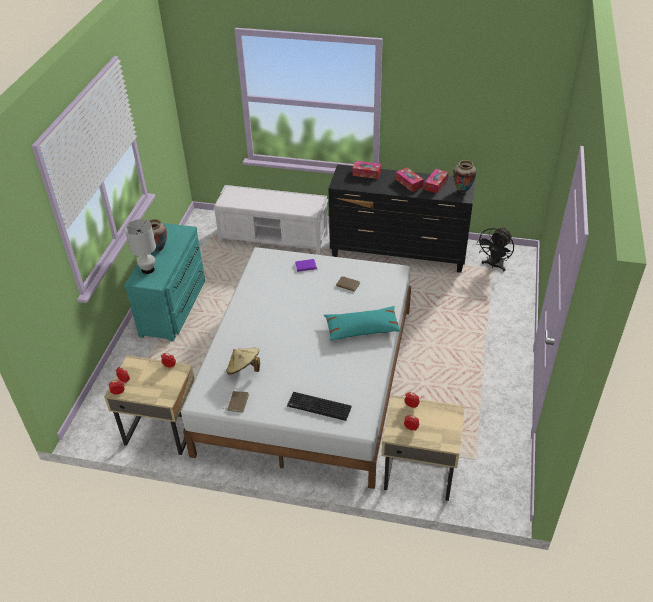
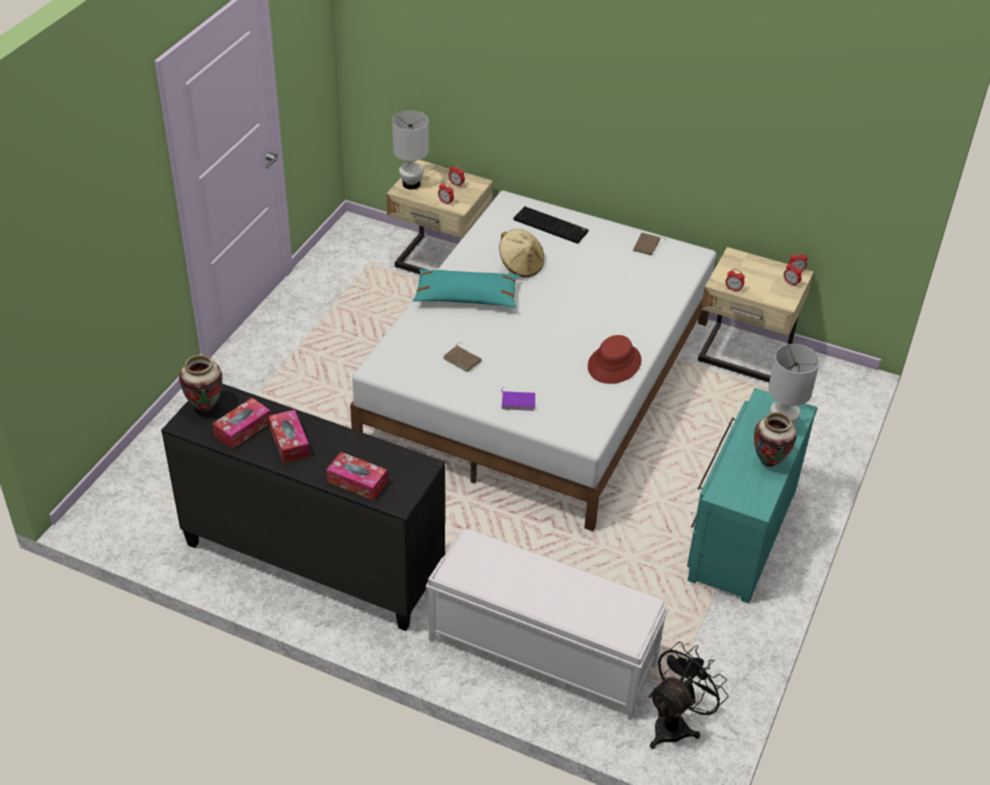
camera: 170 degrees left, 0 degrees up
beige hat [226,348,260,374] -> beige hat moved to [499,229,544,278]
black fan [476,227,514,271] -> black fan moved to [649,642,728,749]
none -> white table lamp [392,111,429,190]
none -> red hat [588,335,642,384]

